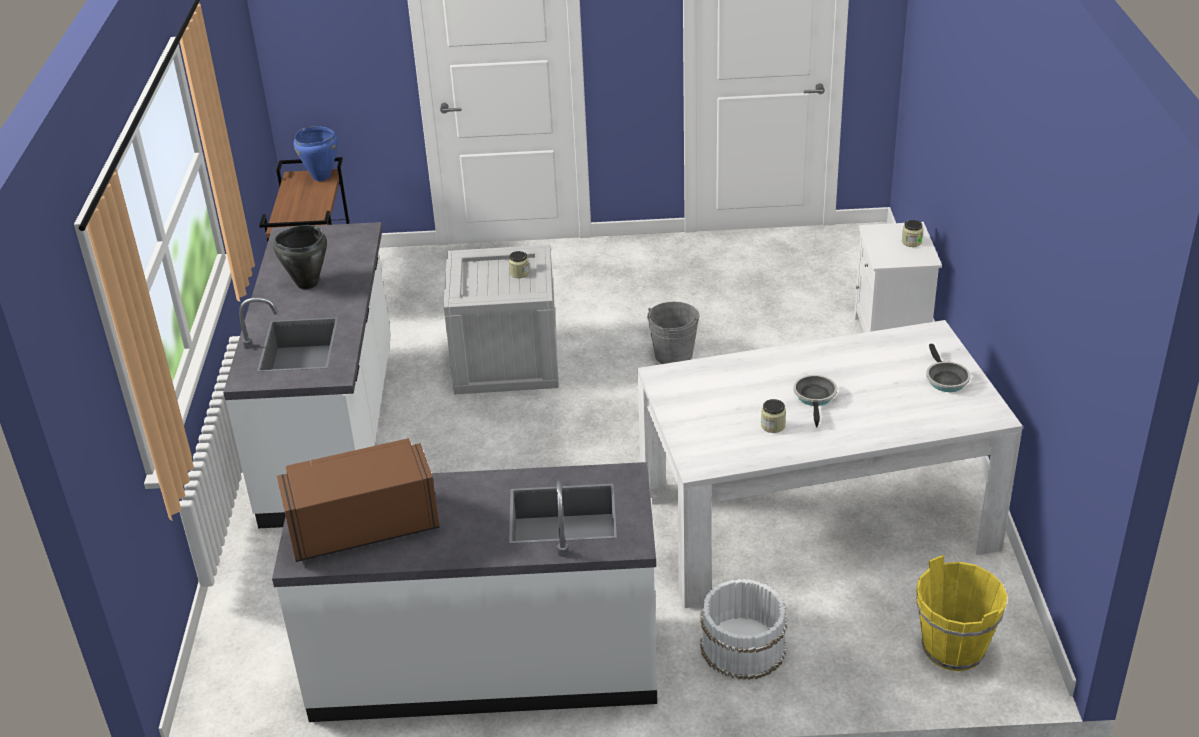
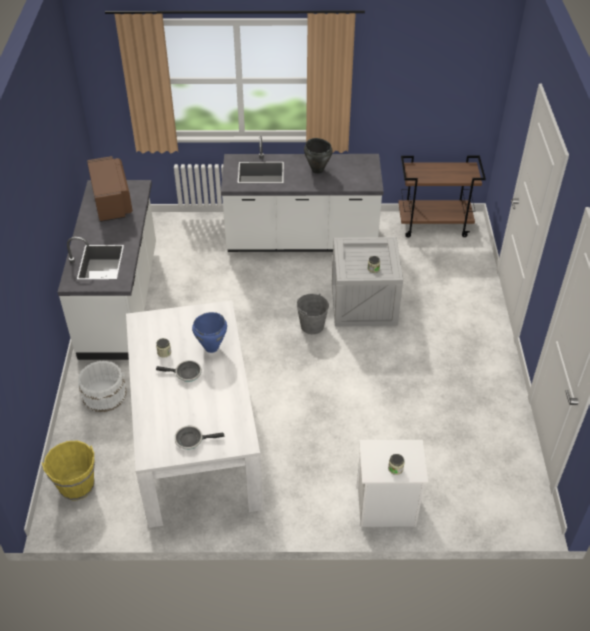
camera: 90 degrees right, 10 degrees up
blue cooking pot [294,126,338,181] -> blue cooking pot moved to [192,312,227,353]
grey bucket [647,302,700,364] -> grey bucket moved to [297,294,329,334]

